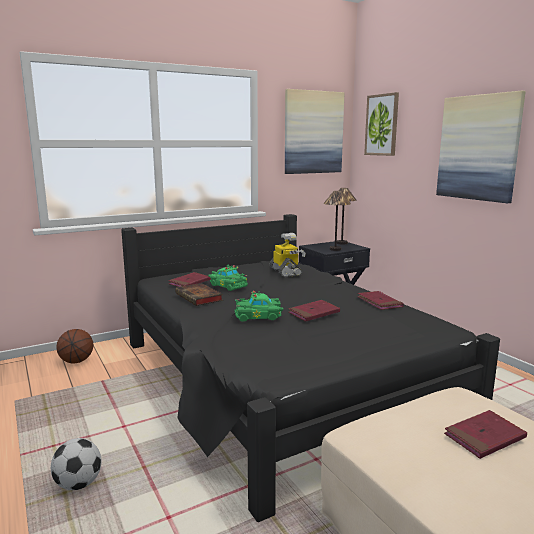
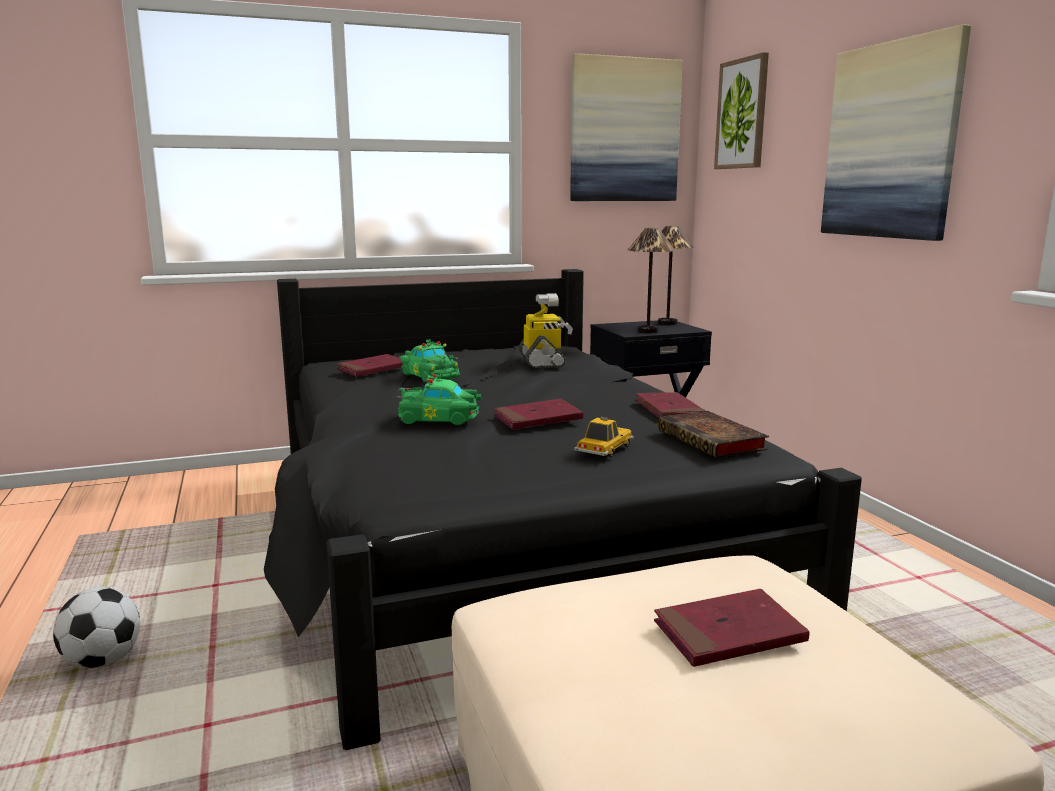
camera: 10 degrees right, 0 degrees up
basketball [56,329,93,363] -> none
book [175,283,223,306] -> book moved to [658,411,769,458]
none -> toy car [574,417,634,458]

